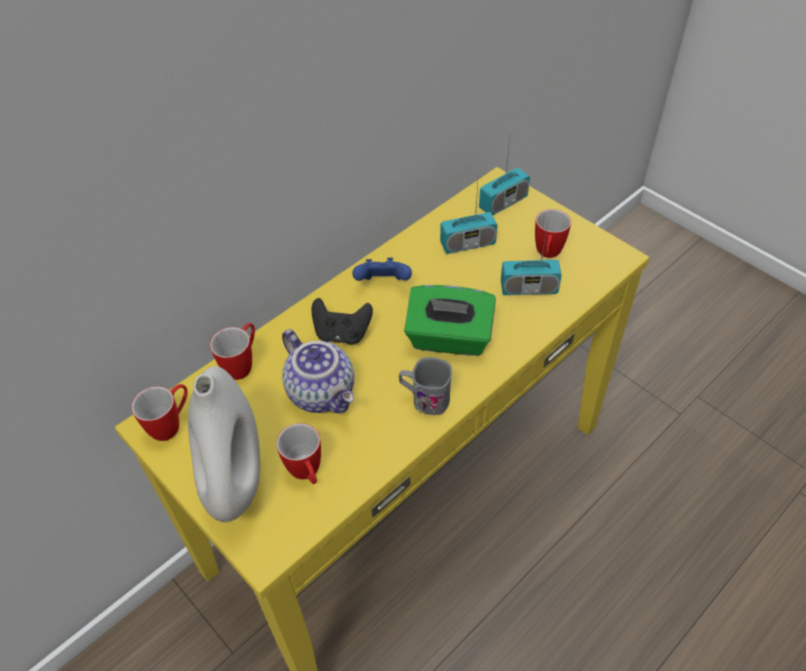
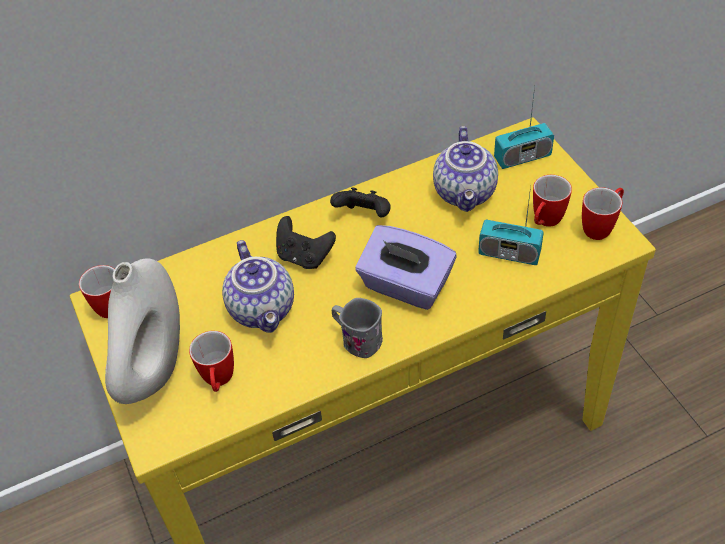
camera: 20 degrees right, 0 degrees up
mug [210,323,255,380] -> mug moved to [582,187,624,240]
blue game controller [352,258,412,281] -> black game controller [330,187,391,217]
green tissue box [404,285,496,356] -> purple tissue box [355,225,457,310]
radio [440,173,497,254] -> teapot [433,126,498,212]

